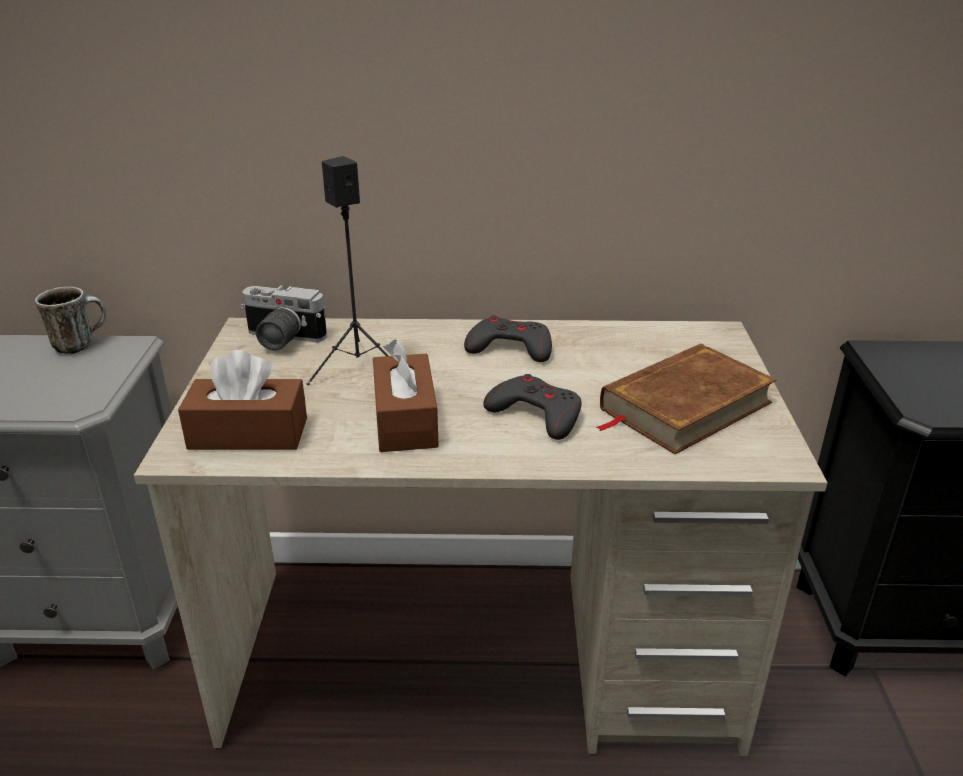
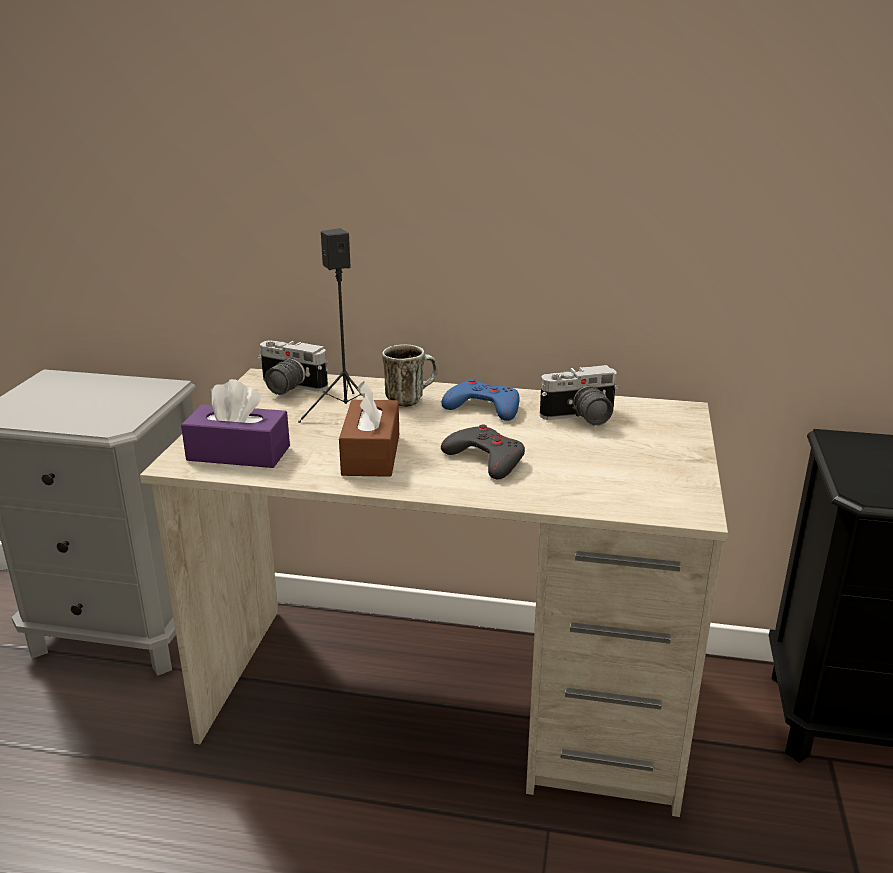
camera: 10 degrees right, 5 degrees down
mug [35,287,106,354] -> mug moved to [382,344,438,407]
brown tissue box [178,350,307,450] -> purple tissue box [181,379,290,468]
grey game controller [464,315,552,362] -> blue game controller [442,379,519,421]
brown book [595,344,777,454] -> none
none -> camera [540,365,619,426]

